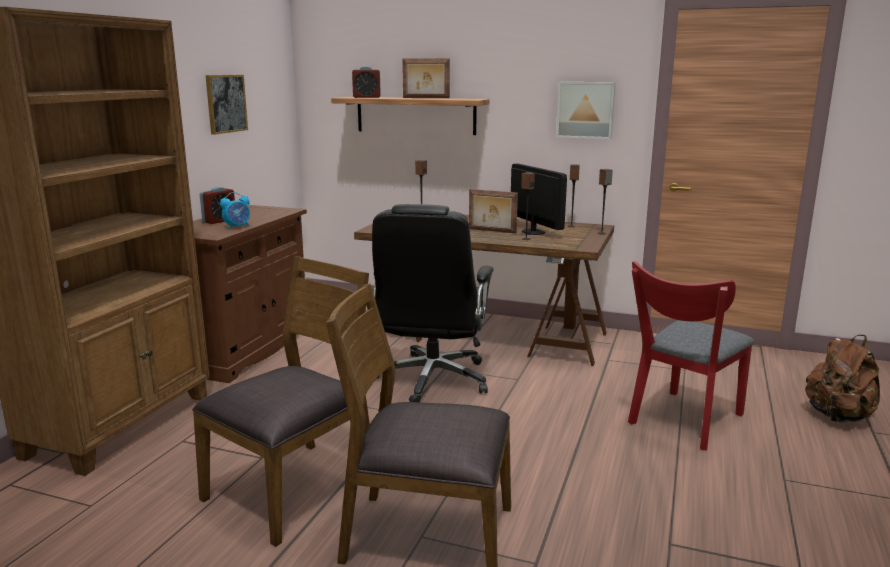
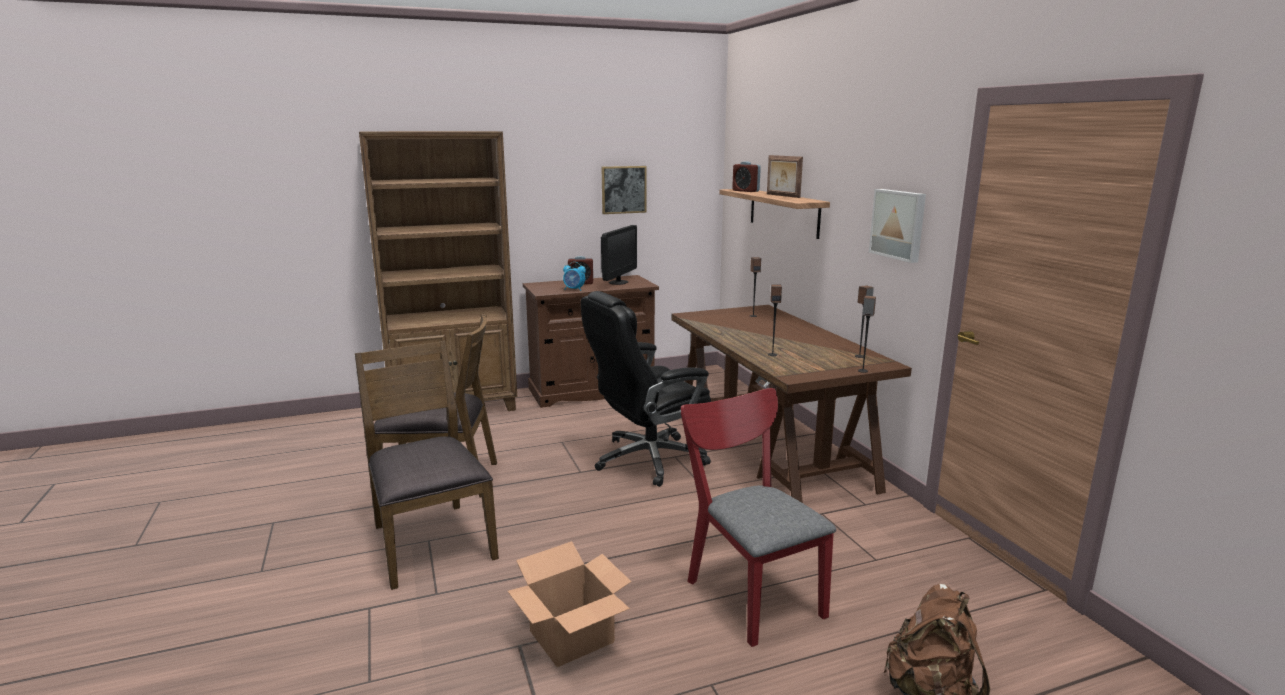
camera: 50 degrees right, 0 degrees up
picture frame [469,189,518,233] -> none
monitor [511,164,567,235] -> monitor moved to [601,225,637,285]
red chair [628,261,754,451] -> red chair turned 60 degrees clockwise [681,388,836,647]
none -> cardboard box [507,541,631,667]

